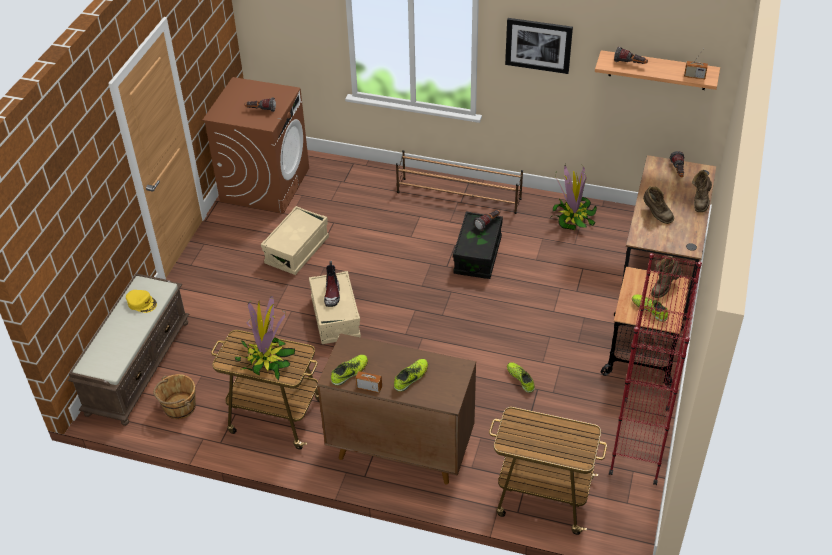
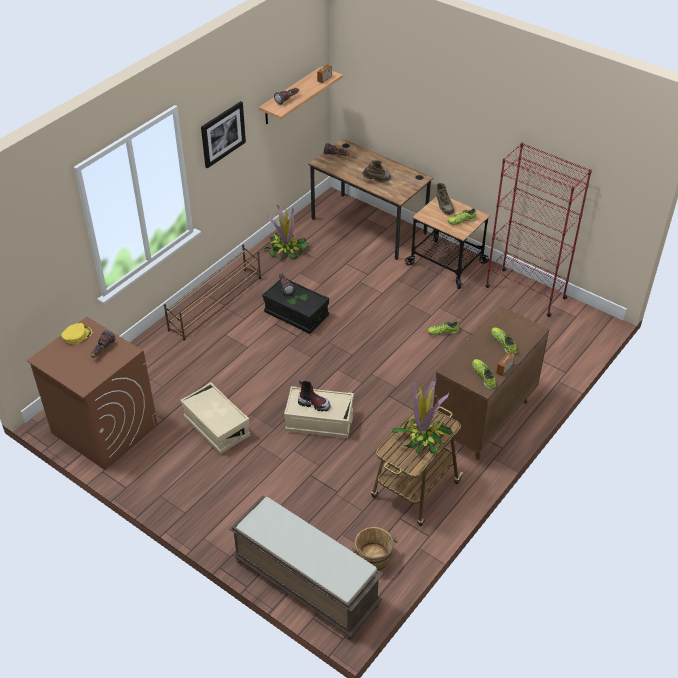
camera: 70 degrees left, 0 degrees up
yellow cap [126,290,157,313] -> yellow cap moved to [61,323,92,344]
cart [489,407,607,535] -> none
brown boot [692,170,712,212] -> none

